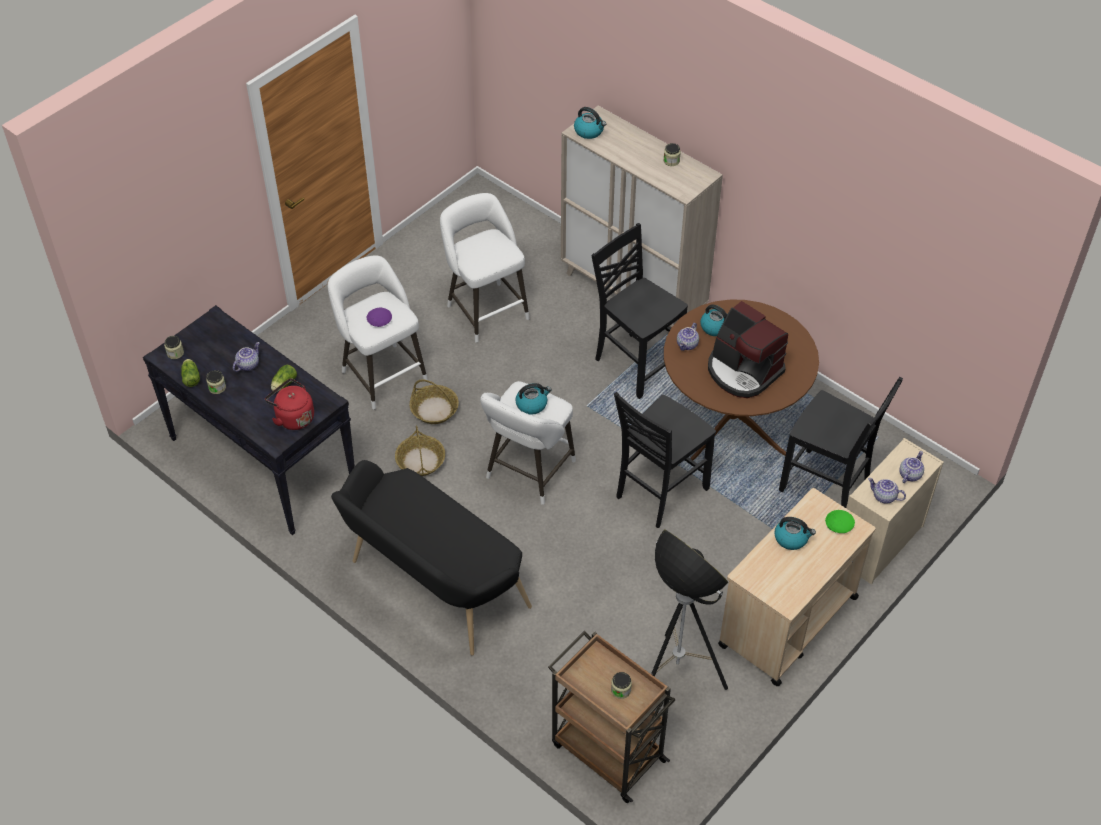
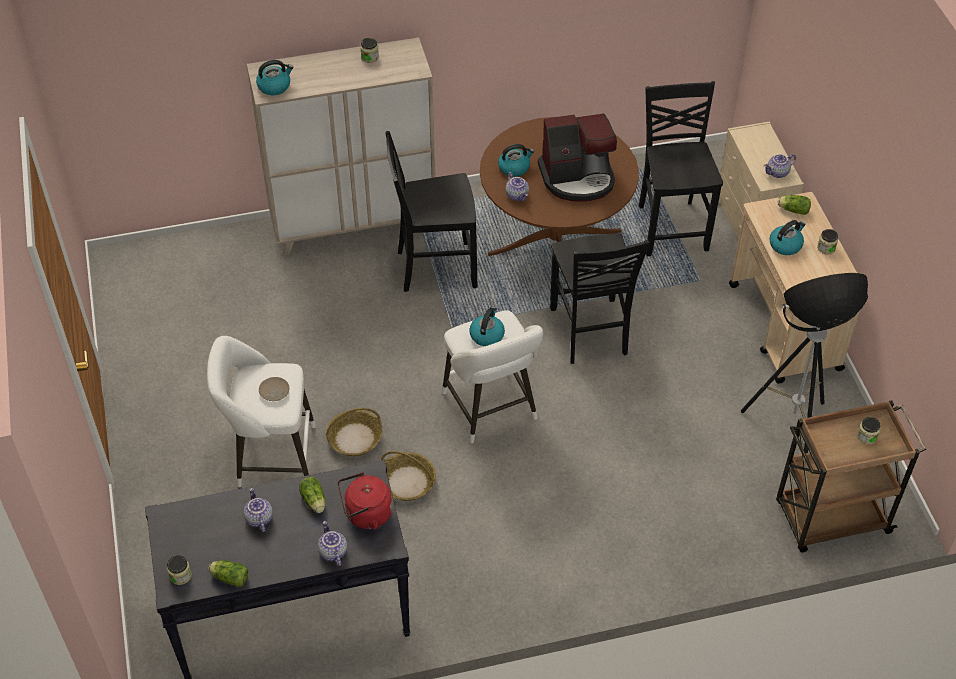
camera: 55 degrees left, 0 degrees up
jar [206,370,226,394] -> jar moved to [817,229,838,254]
black bench [331,460,532,655] -> none
purple plate [367,308,392,327] -> beige plate [259,377,290,401]
white stool [440,193,530,343] -> none
black chair [779,377,903,508] -> black chair turned 75 degrees counterclockwise [639,81,723,256]
green plate [825,510,855,533] -> lettuce [778,195,811,215]
teapot [899,451,924,483] -> teapot moved to [318,521,347,566]

